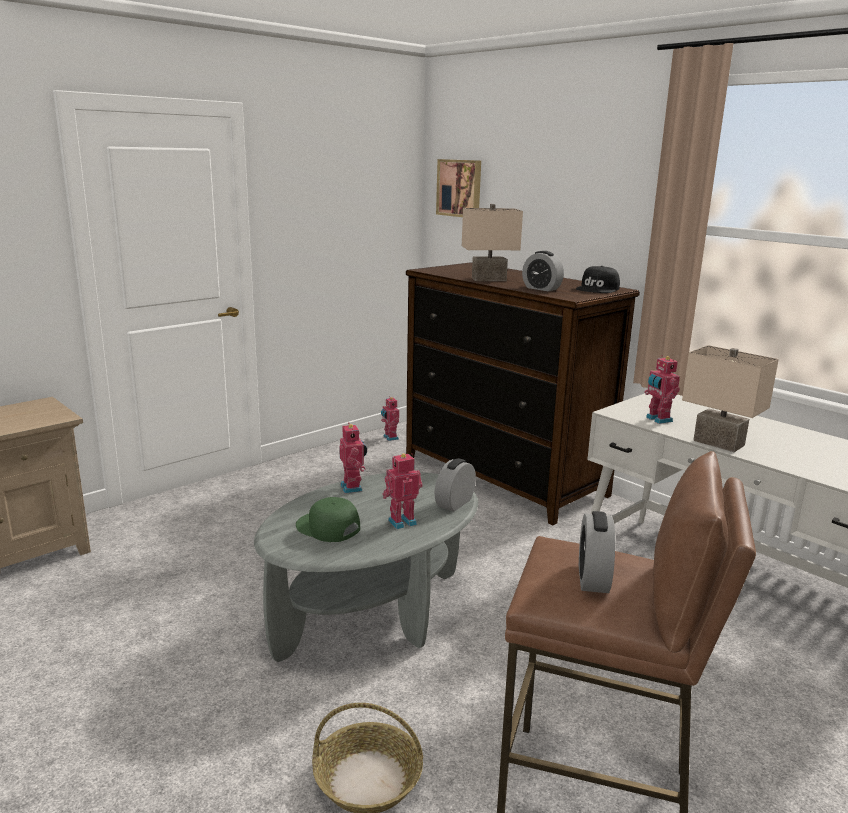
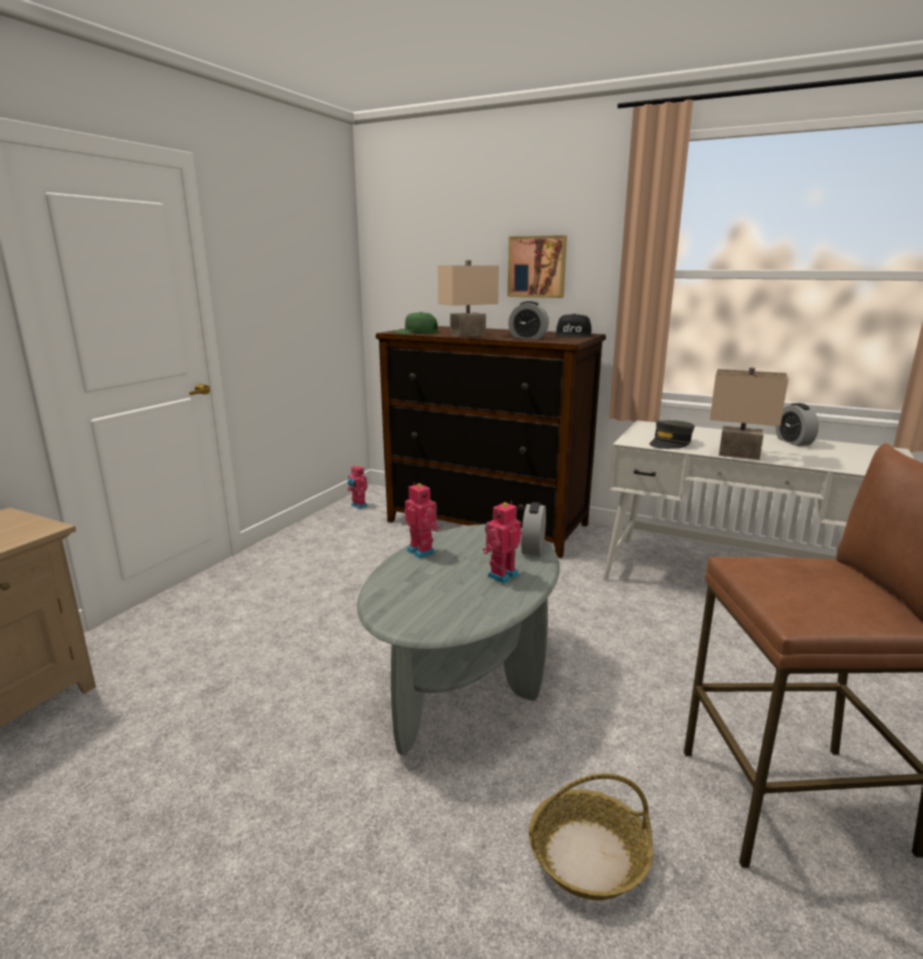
camera: 20 degrees left, 0 degrees up
green cap [296,497,360,542] -> green cap moved to [394,312,438,334]
picture [436,159,481,217] -> picture moved to [507,235,567,298]
alarm clock [579,511,615,593] -> alarm clock moved to [776,403,819,446]
toy robot [644,355,680,424] -> grey cap [649,420,695,449]

